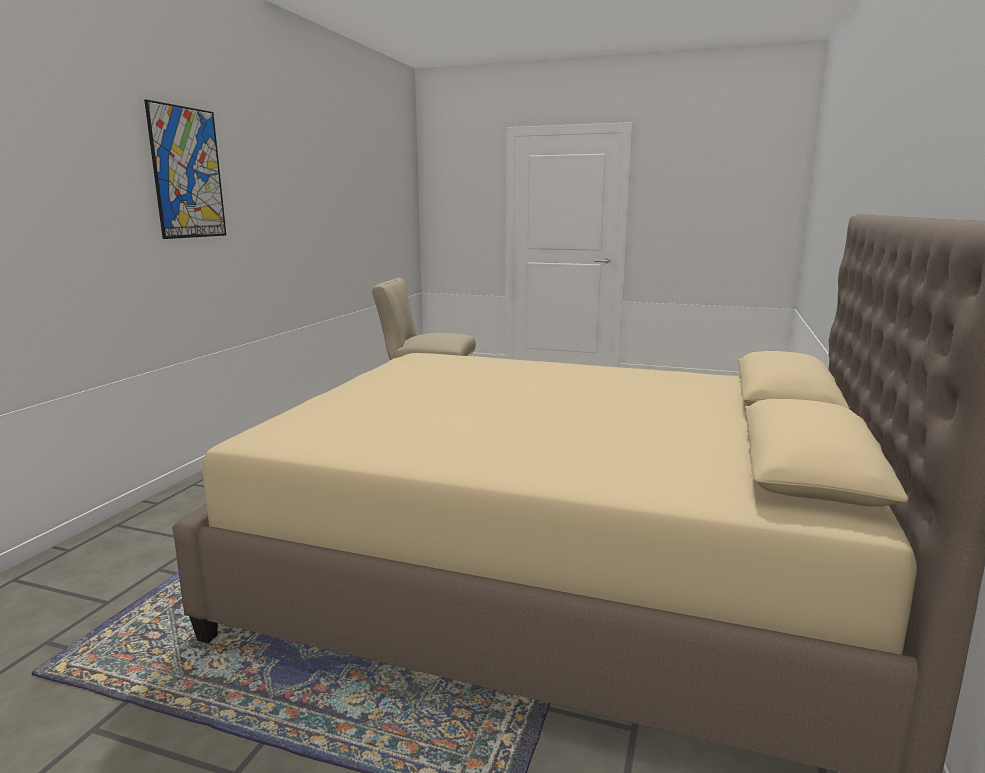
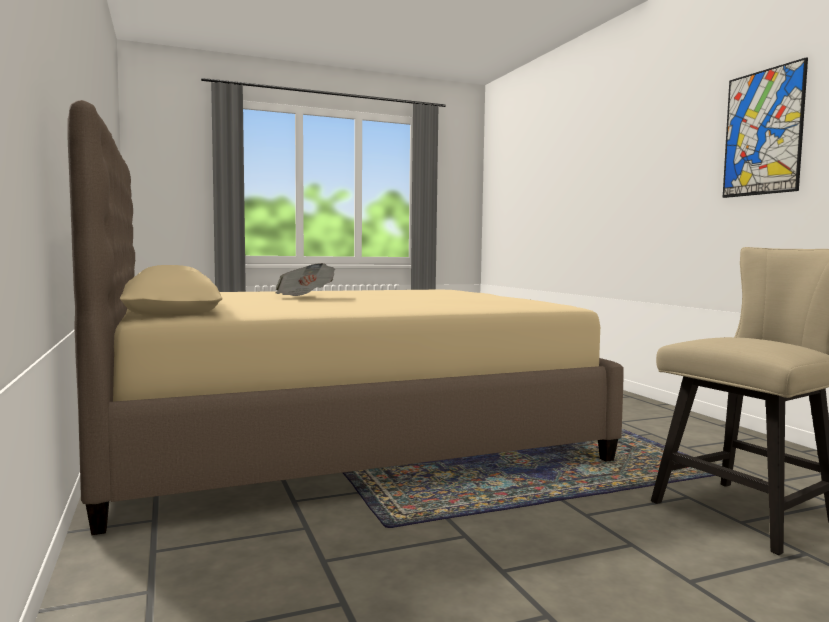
camera: 140 degrees right, 10 degrees down
none -> newspaper [275,263,335,296]

